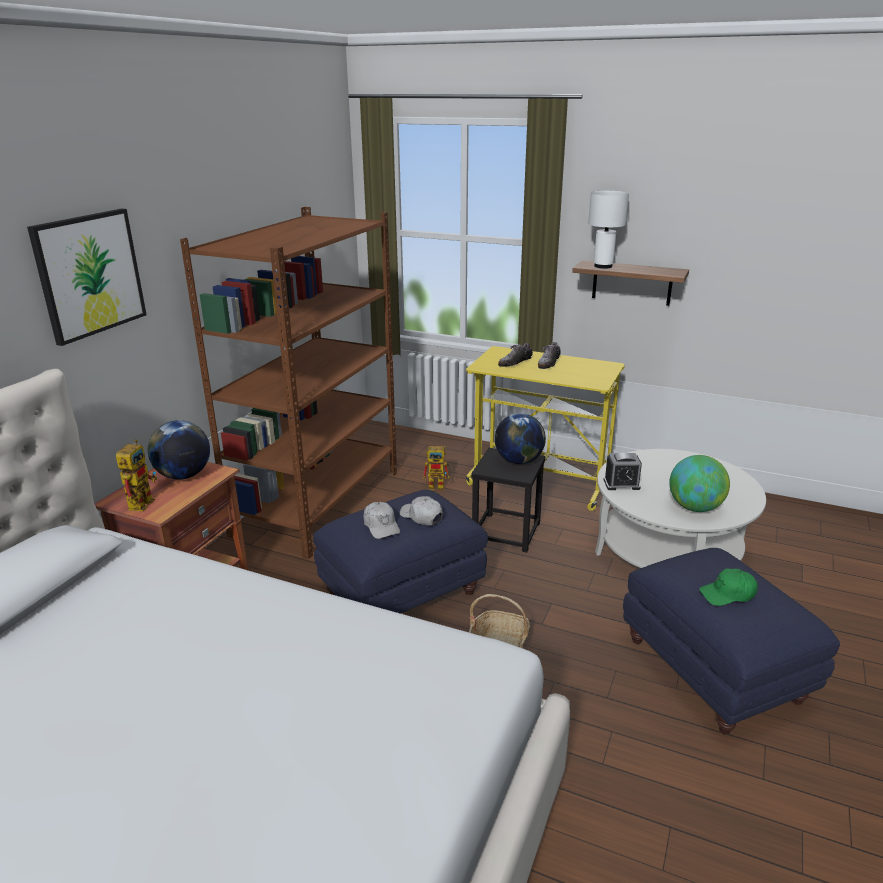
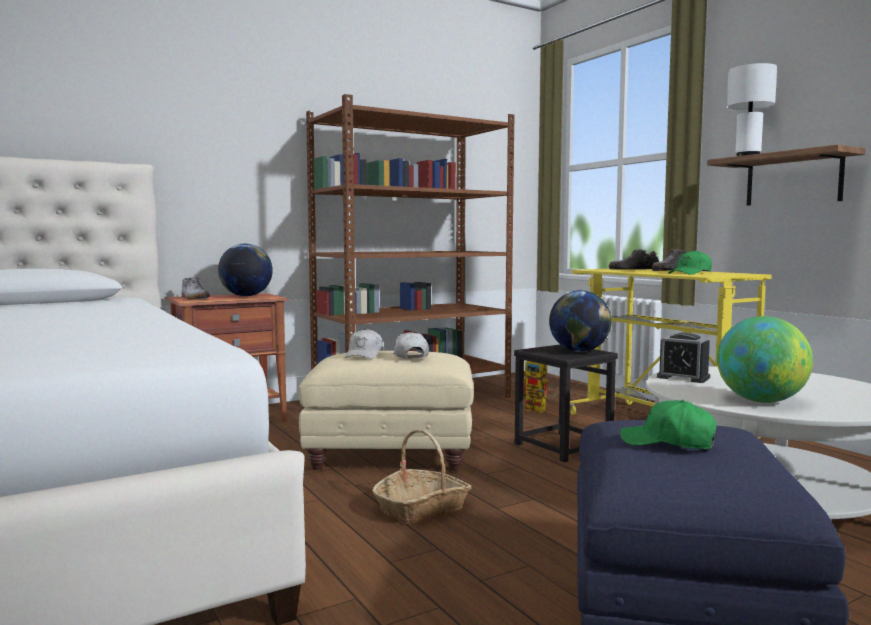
camera: 35 degrees right, 20 degrees down
picture [27,209,147,346] -> none
toy robot [116,439,157,511] -> shoe [181,276,210,300]
blue ottoman [313,490,488,614] -> beige ottoman [299,351,474,472]
none -> green cap [668,250,712,275]

